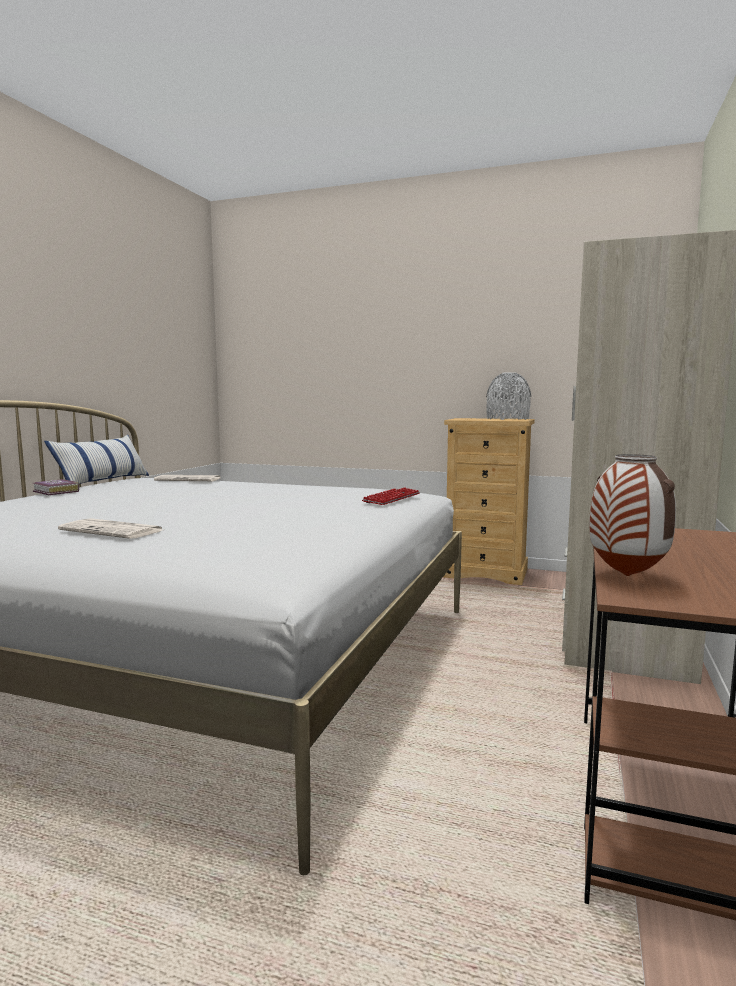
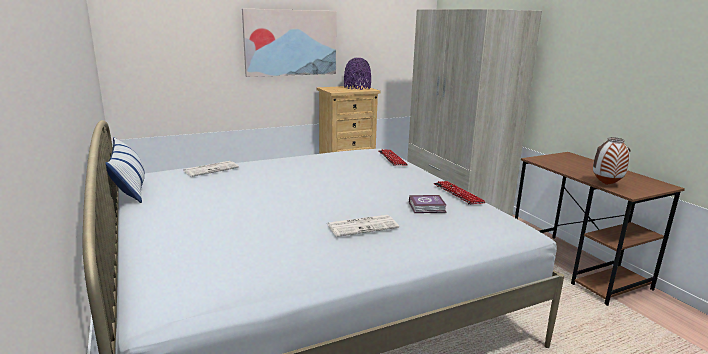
camera: 45 degrees left, 10 degrees up
book [33,479,79,495] -> book moved to [409,195,447,213]
grey vase [486,372,531,420] -> purple vase [344,58,371,90]
none -> picture [242,9,337,77]
none -> keyboard [434,181,486,204]

